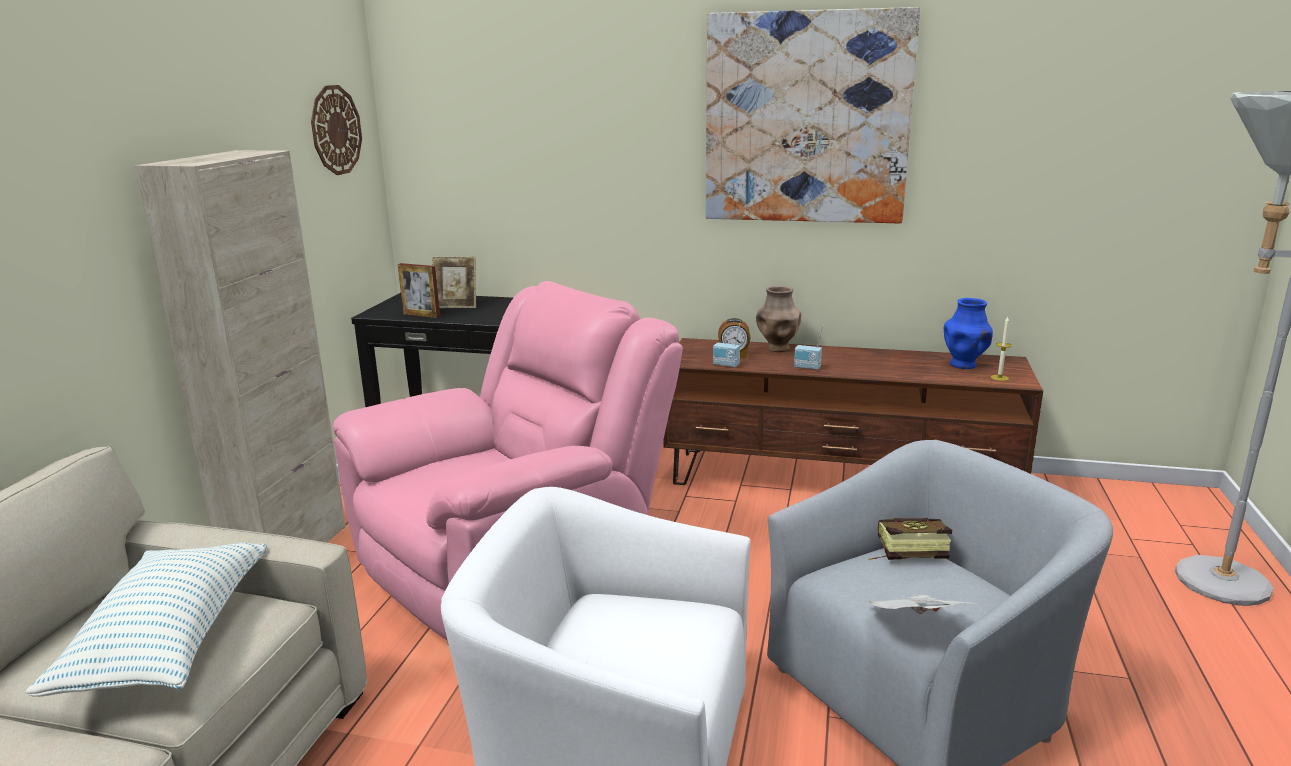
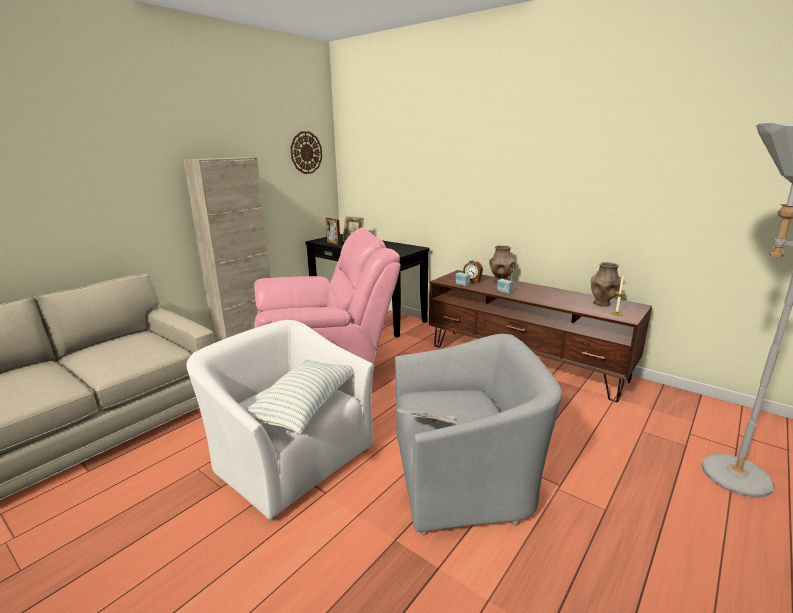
camera: 25 degrees right, 0 degrees up
pillow [26,543,267,697] -> pillow moved to [245,360,354,435]
picture [706,7,920,224] -> none
book [868,518,952,560] -> none
blue vase [944,298,993,369] -> brown vase [591,262,621,307]

